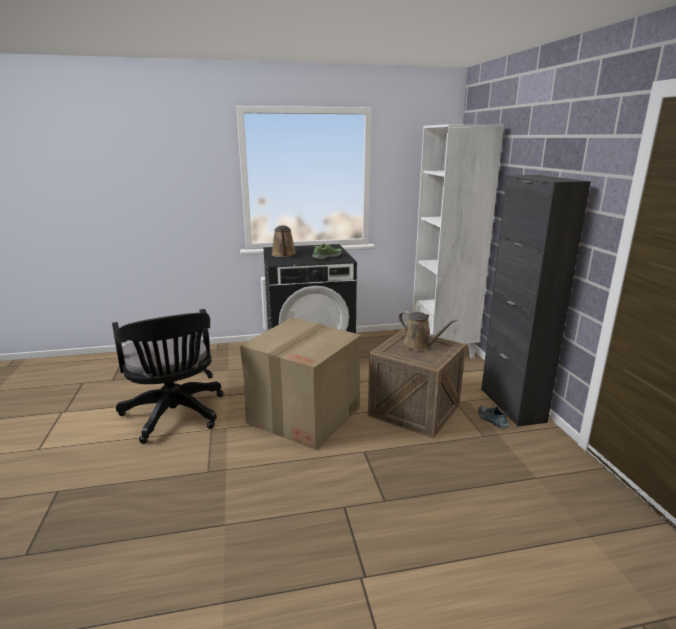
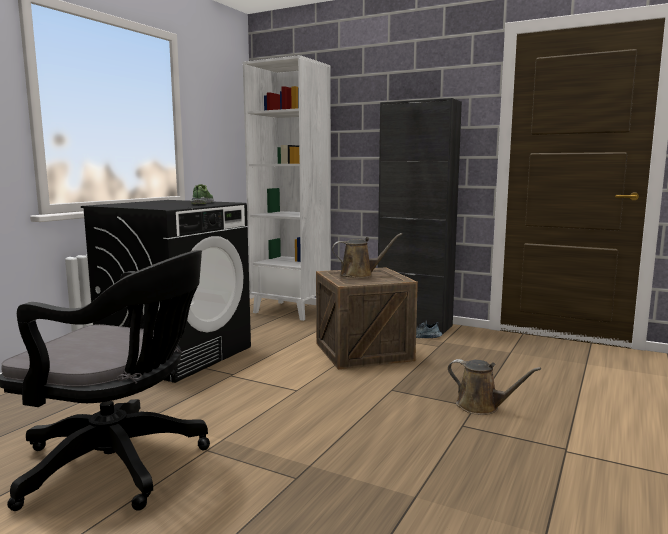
camera: 50 degrees left, 10 degrees down
cardboard box [240,317,361,450] -> none
brown watering can [272,225,296,257] -> brown watering can moved to [448,359,541,415]

